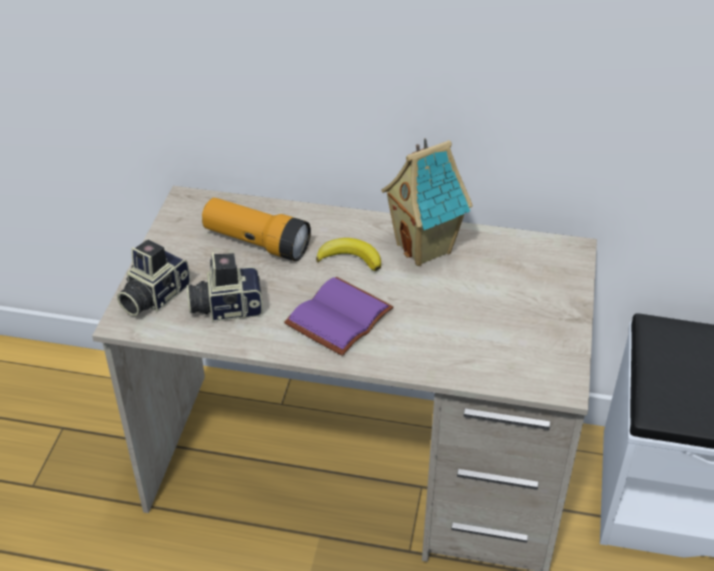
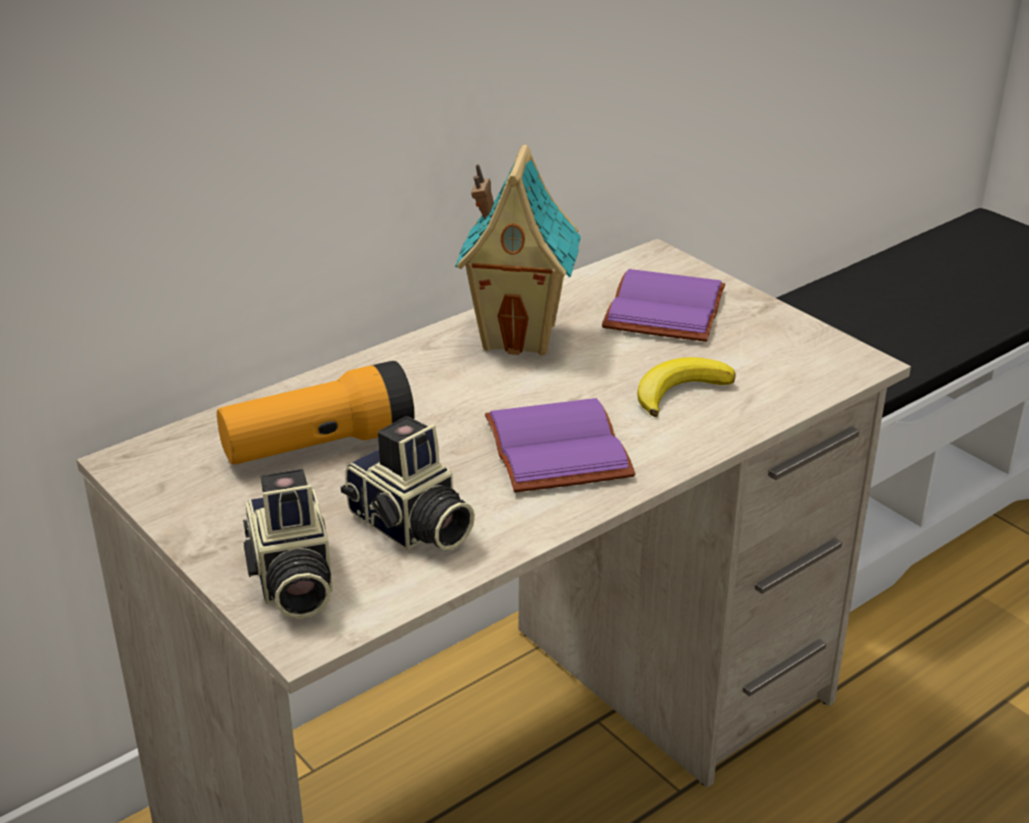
camera: 50 degrees left, 10 degrees down
camera [187,252,263,322] -> camera turned 75 degrees counterclockwise [341,416,475,550]
banana [316,238,381,271] -> banana moved to [637,357,736,417]
none -> purple book [602,269,725,342]

